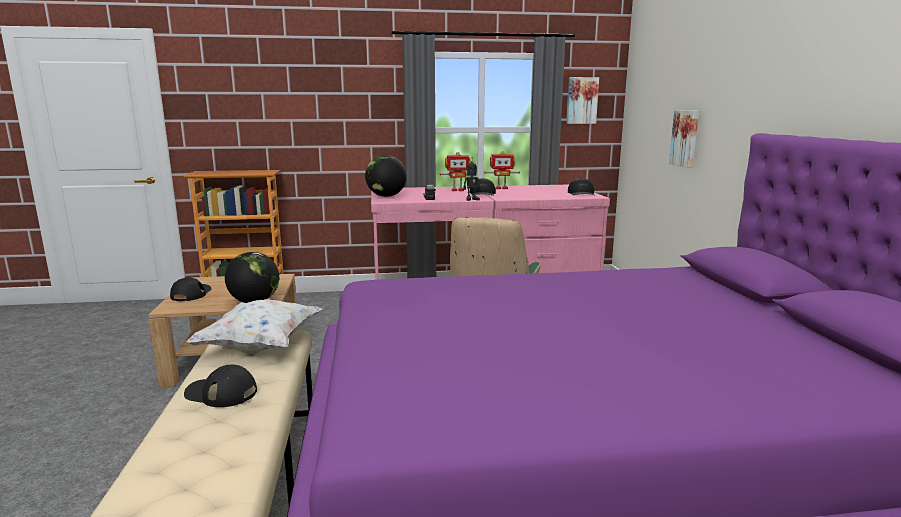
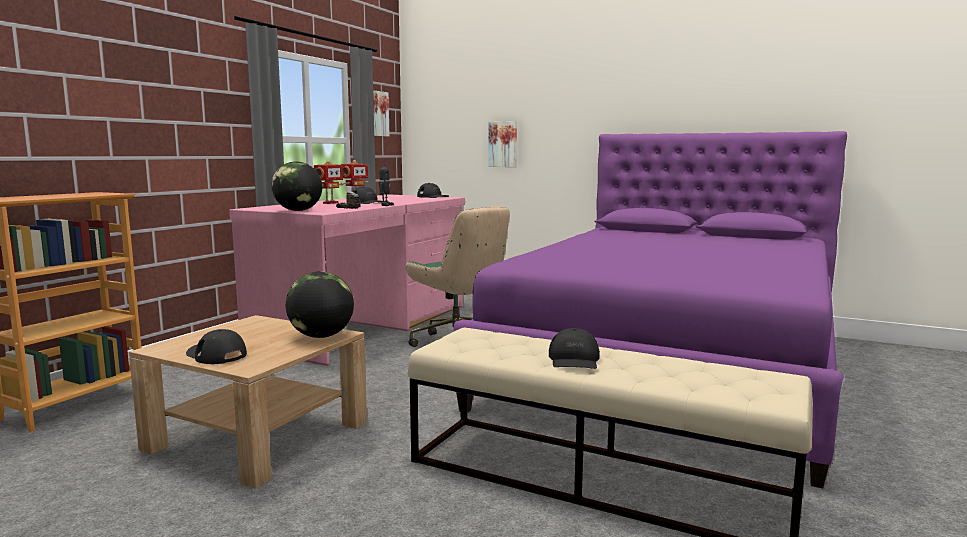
camera: 55 degrees left, 5 degrees down
black cap [184,365,257,407] -> black cap turned 45 degrees counterclockwise [549,328,600,369]
white pillow [186,299,322,350] -> none

